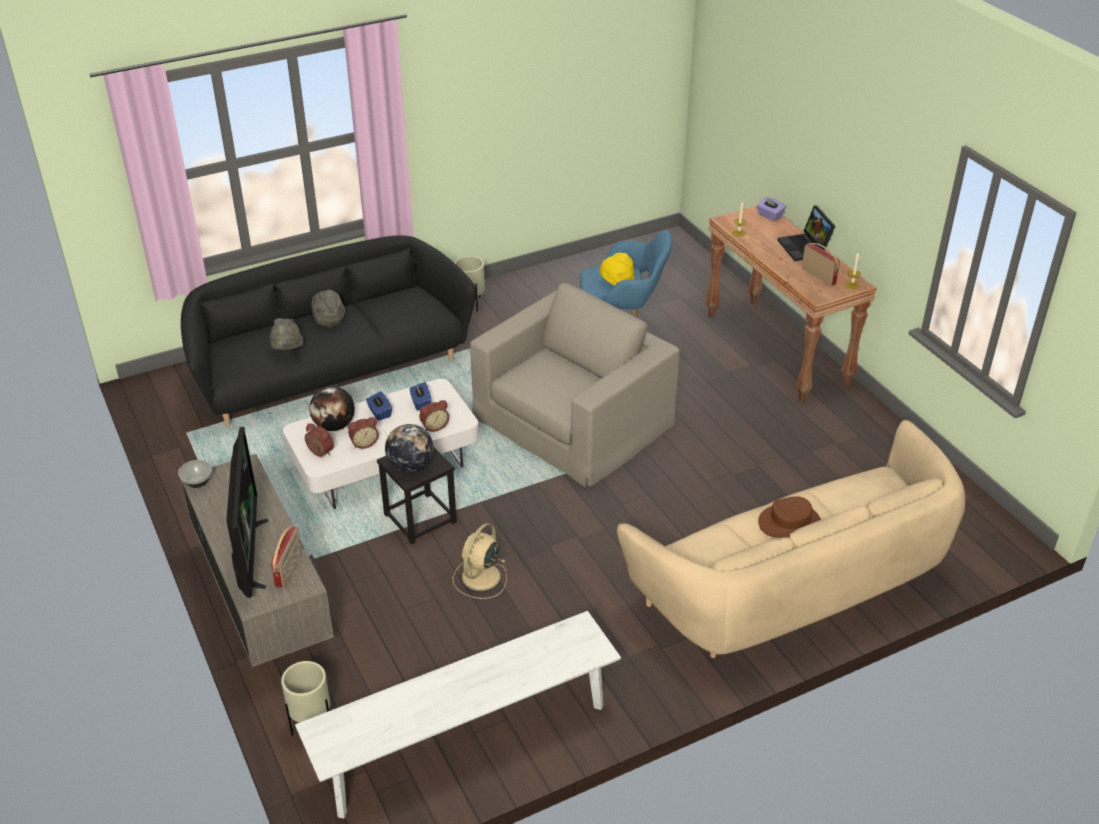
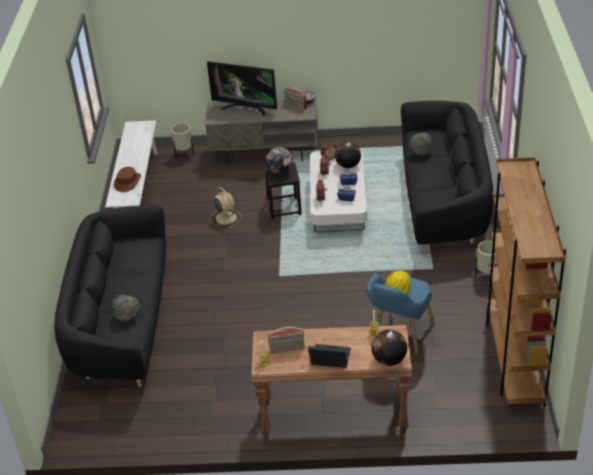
camera: 120 degrees right, 0 degrees up
radio [271,526,302,587] -> radio moved to [284,87,307,110]
grey hat [311,290,345,328] -> grey hat moved to [113,295,140,322]
beige armchair [470,283,680,487] -> none
beige sofa [617,420,966,658] -> black sofa [55,206,166,387]
purple tissue box [757,197,786,221] -> globe [371,330,407,366]
brown hat [758,496,821,538] -> brown hat moved to [114,167,141,192]
none -> brown bookcase [486,157,566,407]

